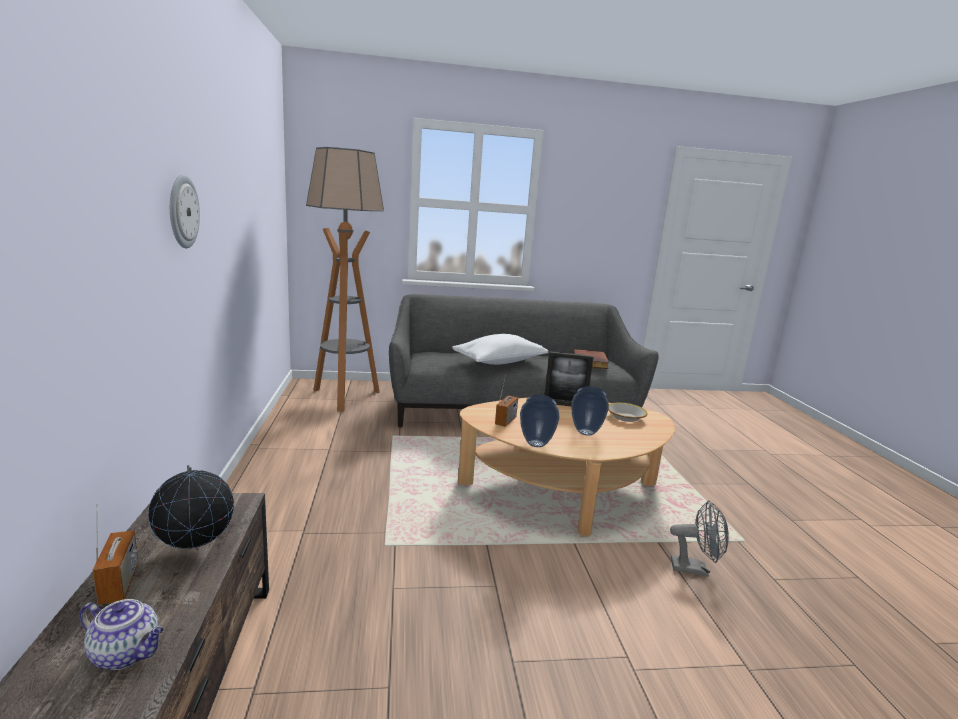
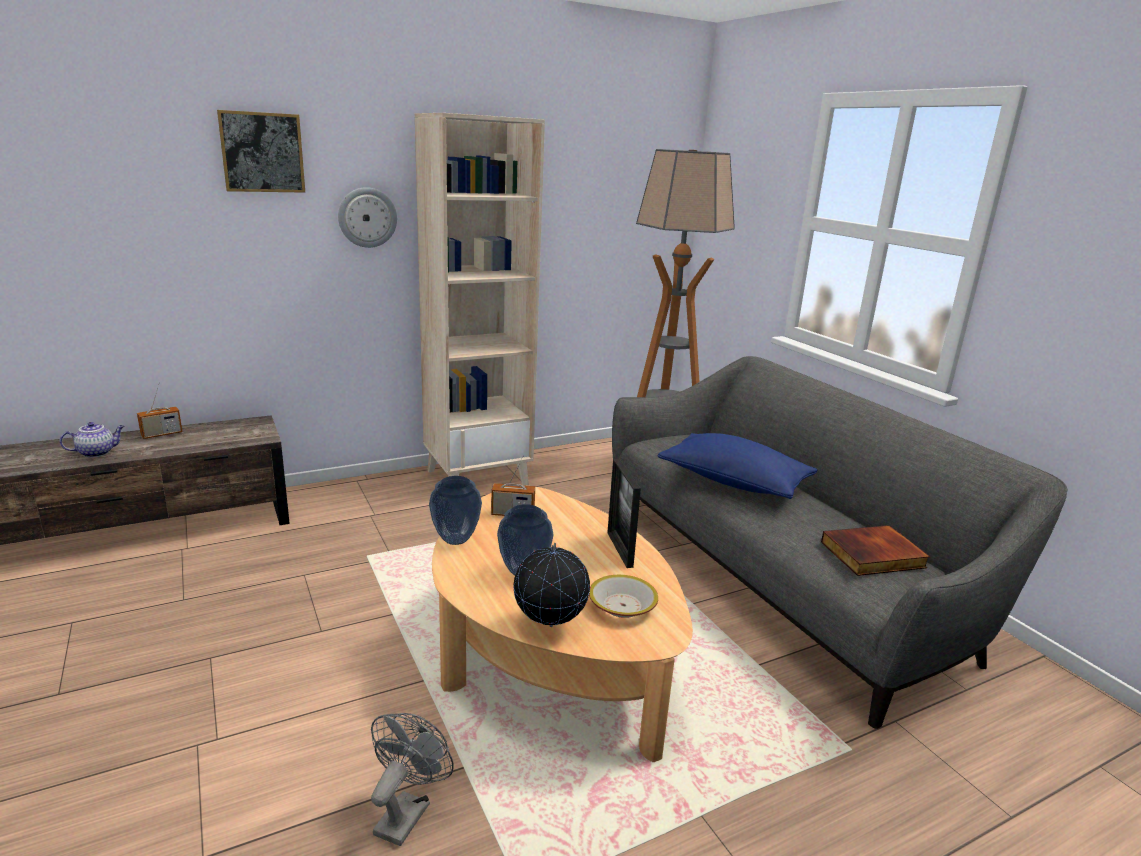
camera: 70 degrees right, 5 degrees up
teapot [79,599,164,670] -> teapot turned 120 degrees counterclockwise [60,422,124,457]
globe [148,465,235,550] -> globe moved to [513,543,591,627]
white pillow [452,334,549,365] -> blue pillow [658,433,817,499]
grey fan [670,500,729,577] -> grey fan turned 150 degrees counterclockwise [371,713,454,846]
none -> picture [217,110,305,193]
none -> beige bookcase [415,113,545,486]

